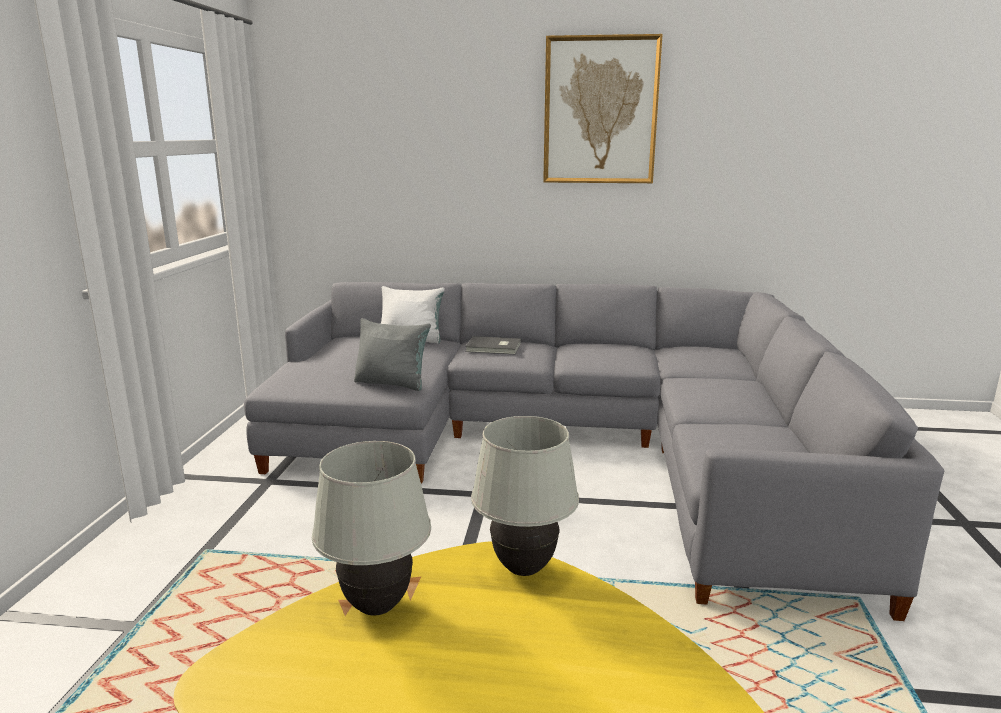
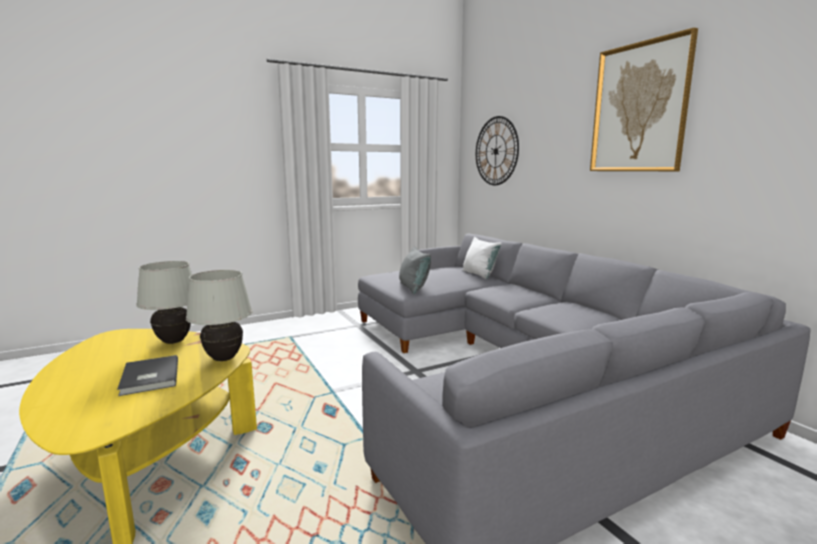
camera: 55 degrees right, 5 degrees down
grey book [465,336,521,354] -> grey book moved to [117,355,178,396]
none -> wall clock [476,116,519,185]

